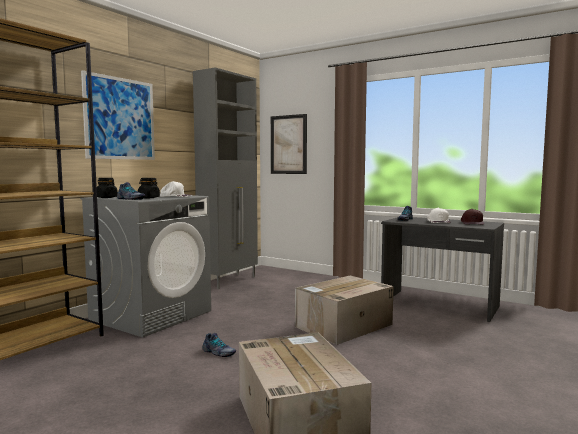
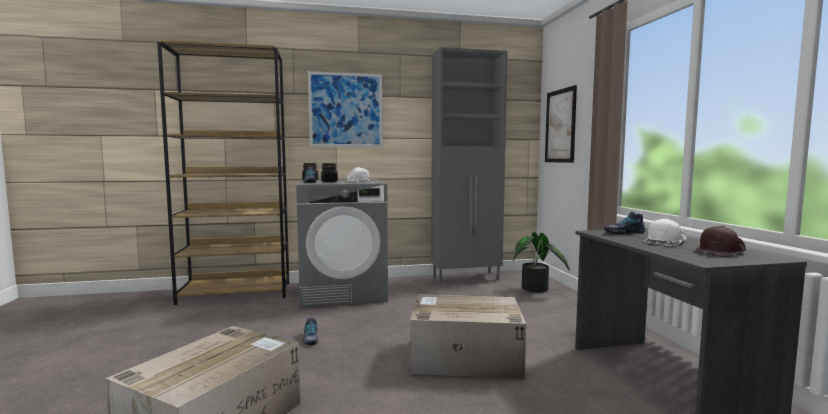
camera: 45 degrees right, 0 degrees up
none -> potted plant [513,232,570,293]

